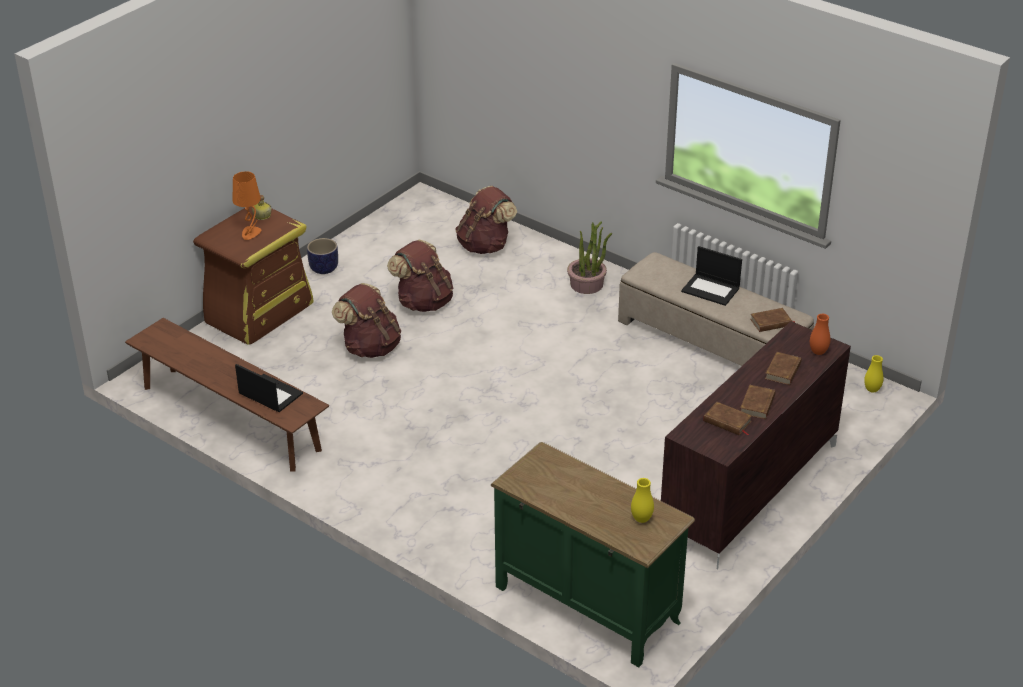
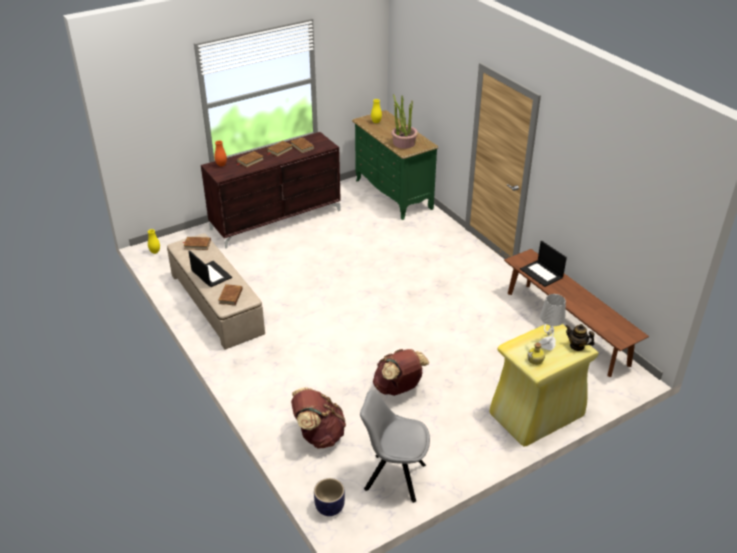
camera: 160 degrees left, 0 degrees up
brown nightstand [193,207,314,345] -> yellow nightstand [489,324,599,447]
orange table lamp [232,171,261,240] -> grey table lamp [539,294,566,350]
planter [307,238,338,274] -> planter moved to [314,478,345,516]
brown backpack [332,283,401,358] -> none
potted plant [567,221,612,294] -> potted plant moved to [391,94,418,149]
none -> brown book [218,284,243,305]
none -> grey chair [360,390,430,503]
none -> teapot [566,324,595,351]

